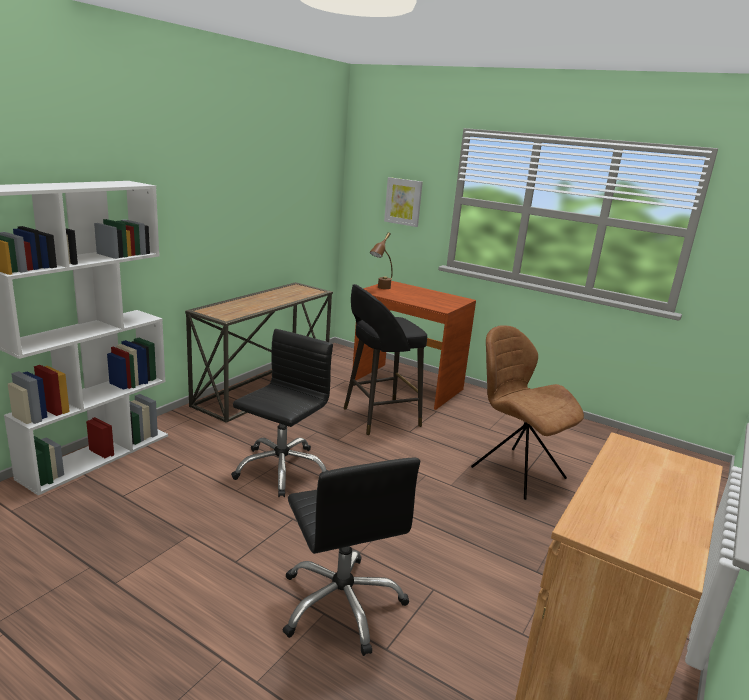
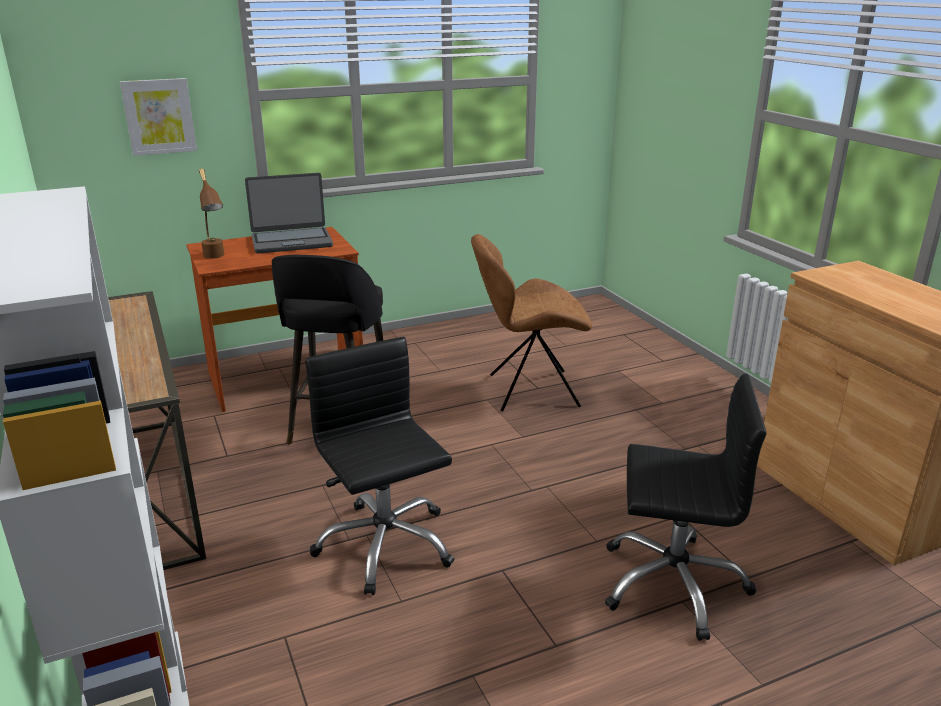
camera: 55 degrees left, 5 degrees up
none -> laptop [245,173,333,254]

